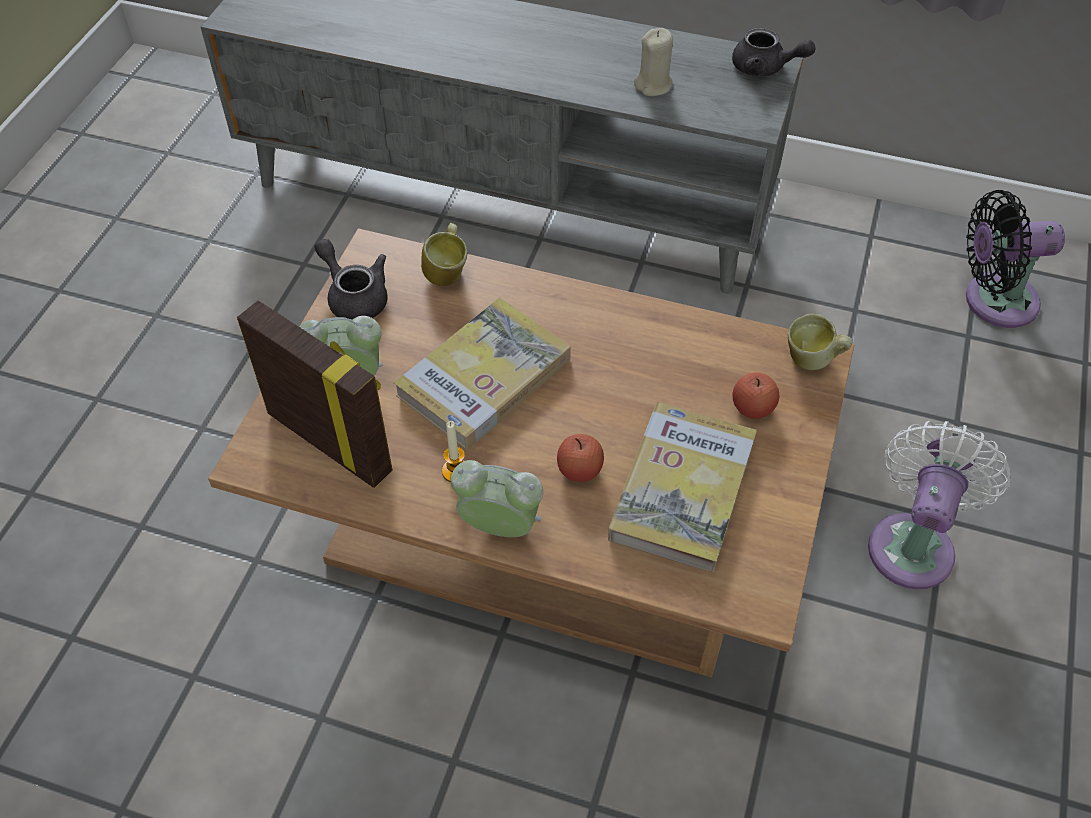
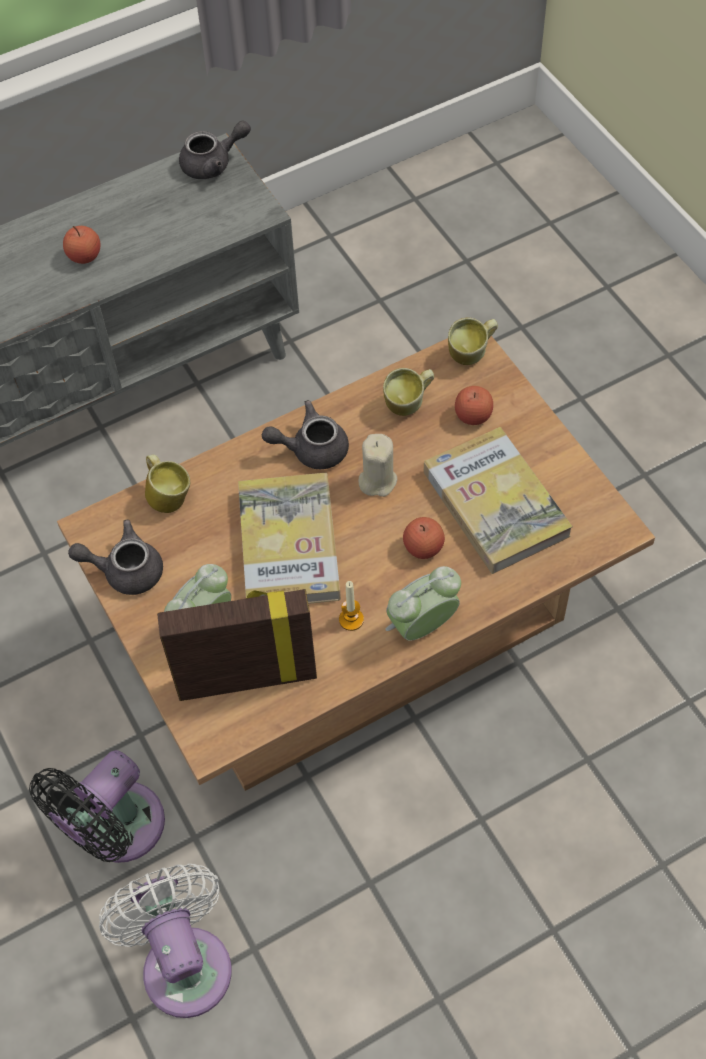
camera: 45 degrees left, 5 degrees up
beige candle [634,28,673,96] -> beige candle moved to [358,434,397,497]
white fan [868,421,1011,589] -> white fan moved to [99,864,232,1018]
black fan [966,190,1065,328] -> black fan moved to [29,750,165,863]
none -> apple [63,226,101,264]
none -> grey teapot [262,400,349,469]
none -> mug [383,368,434,416]

